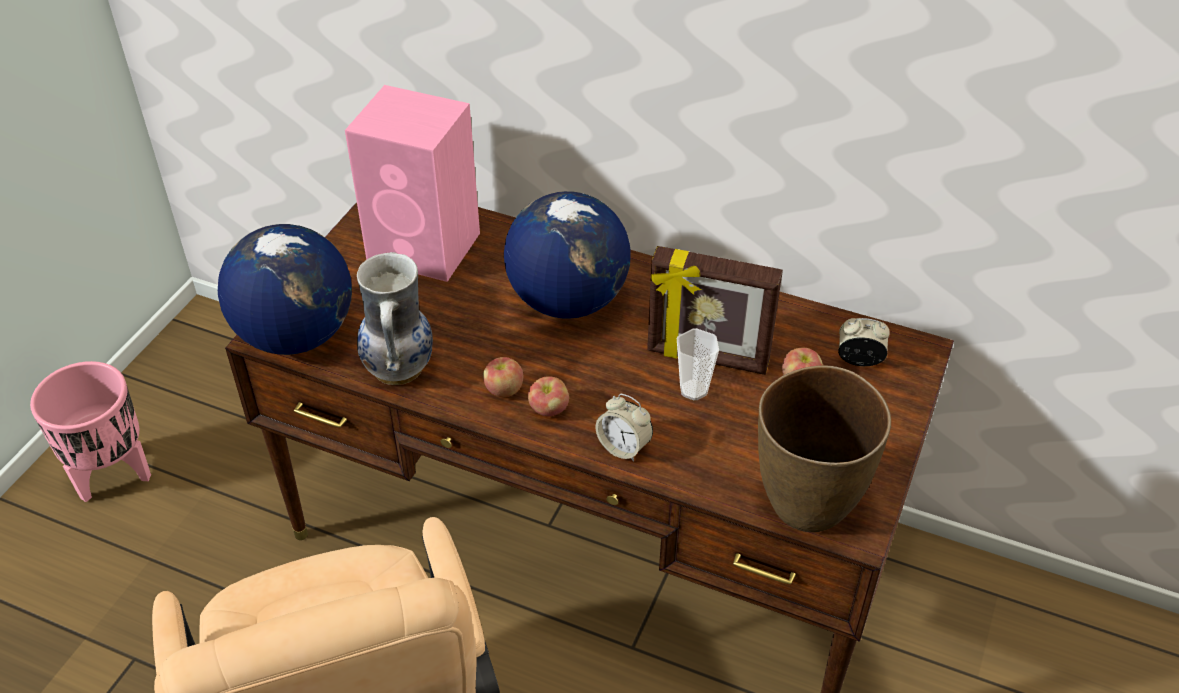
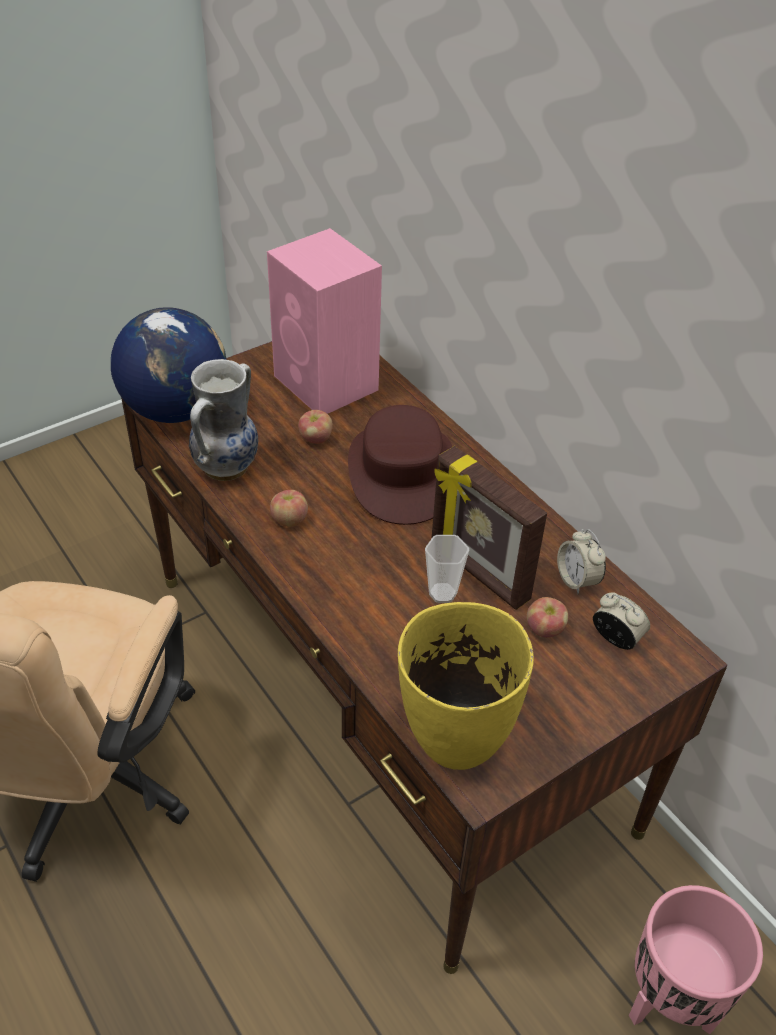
camera: 30 degrees right, 0 degrees up
pink planter [30,361,151,502] -> pink planter moved to [629,885,763,1034]
globe [504,191,631,319] -> brown hat [348,405,452,525]
apple [528,376,569,416] -> apple moved to [298,410,333,444]
alarm clock [596,394,653,462] -> alarm clock moved to [557,529,606,594]
brown vase [758,366,891,532] -> yellow vase [398,602,534,770]

